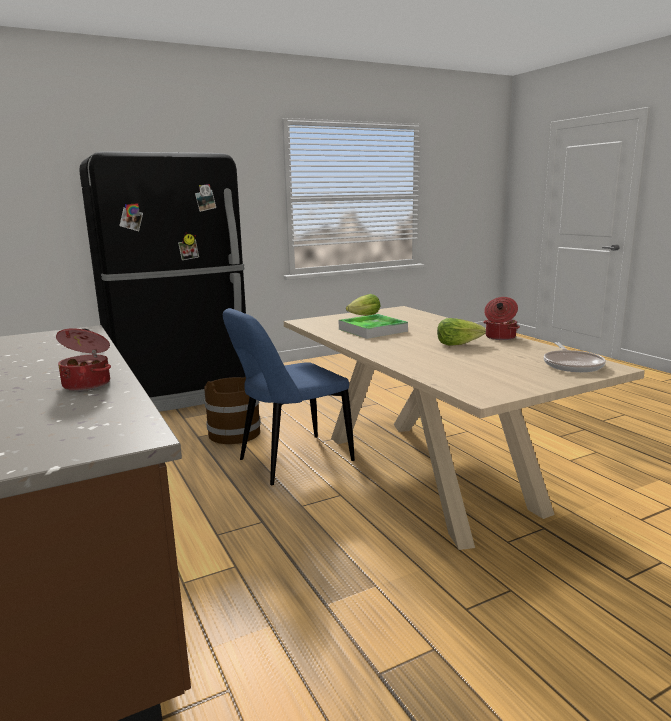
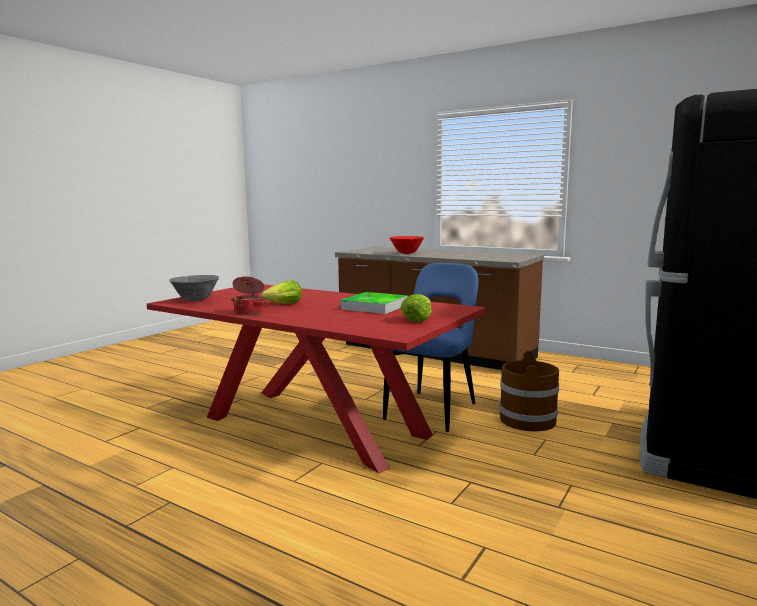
camera: 150 degrees right, 5 degrees down
cooking pot [56,328,111,391] -> red bowl [389,236,424,254]
beige dining table [284,306,645,550] -> red dining table [147,284,486,473]
frying pan [544,342,606,372] -> grey bowl [169,275,219,301]

